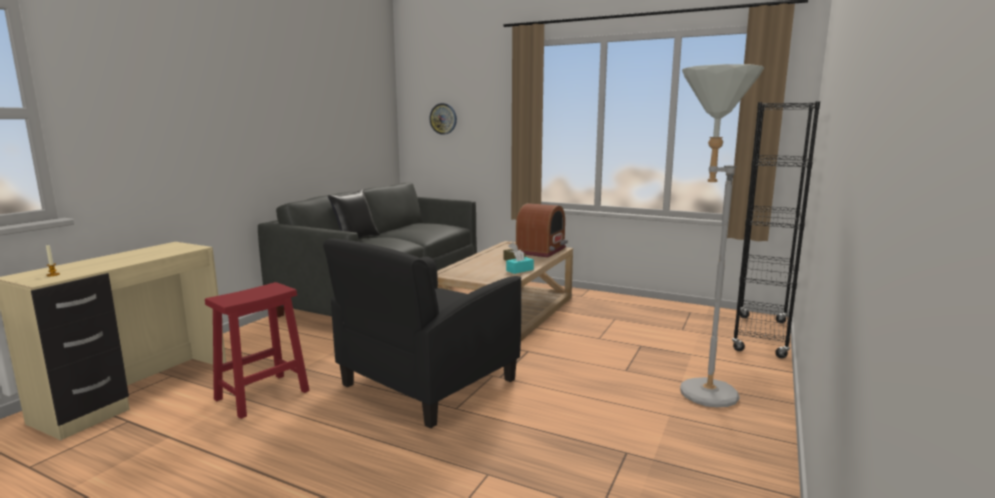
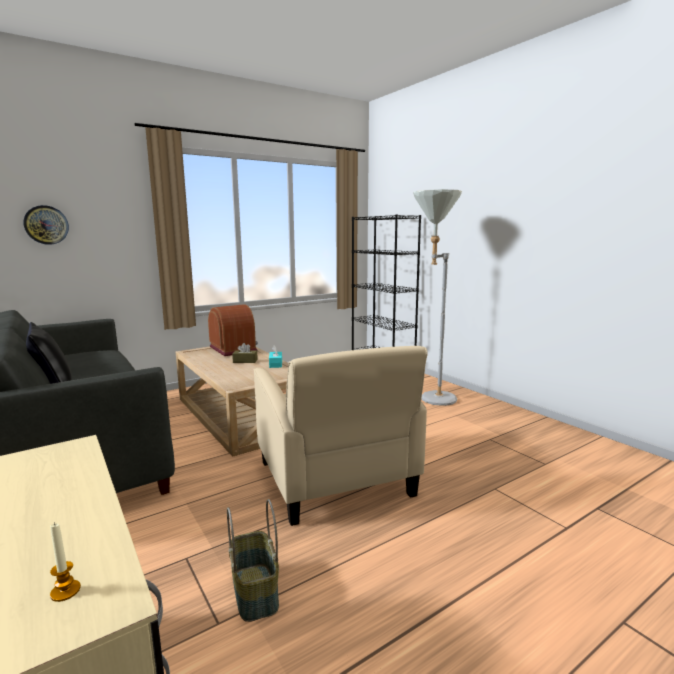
camera: 60 degrees left, 0 degrees up
red stool [205,282,310,419] -> basket [227,499,279,622]
black armchair [323,239,521,428] -> beige armchair [253,346,428,526]

